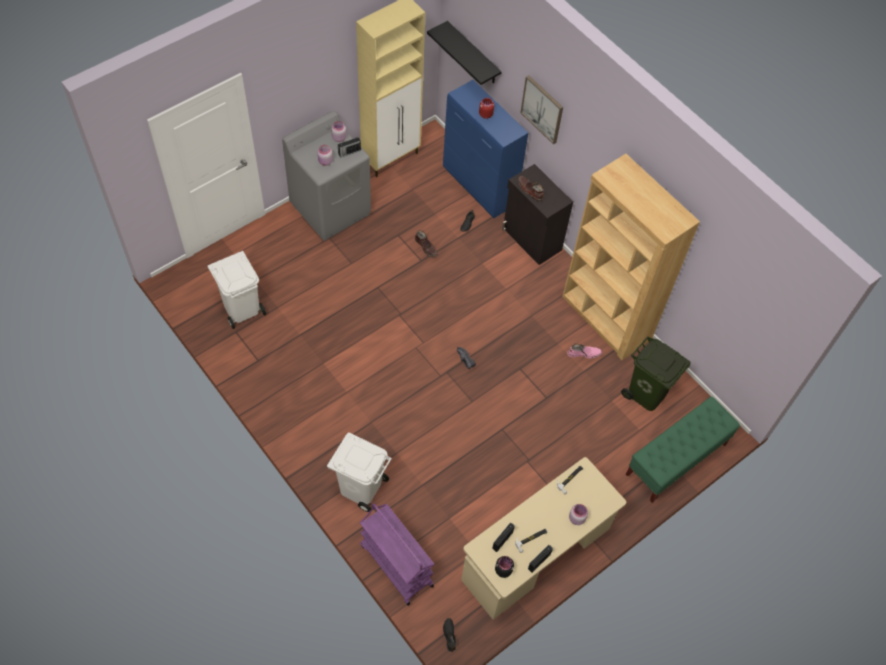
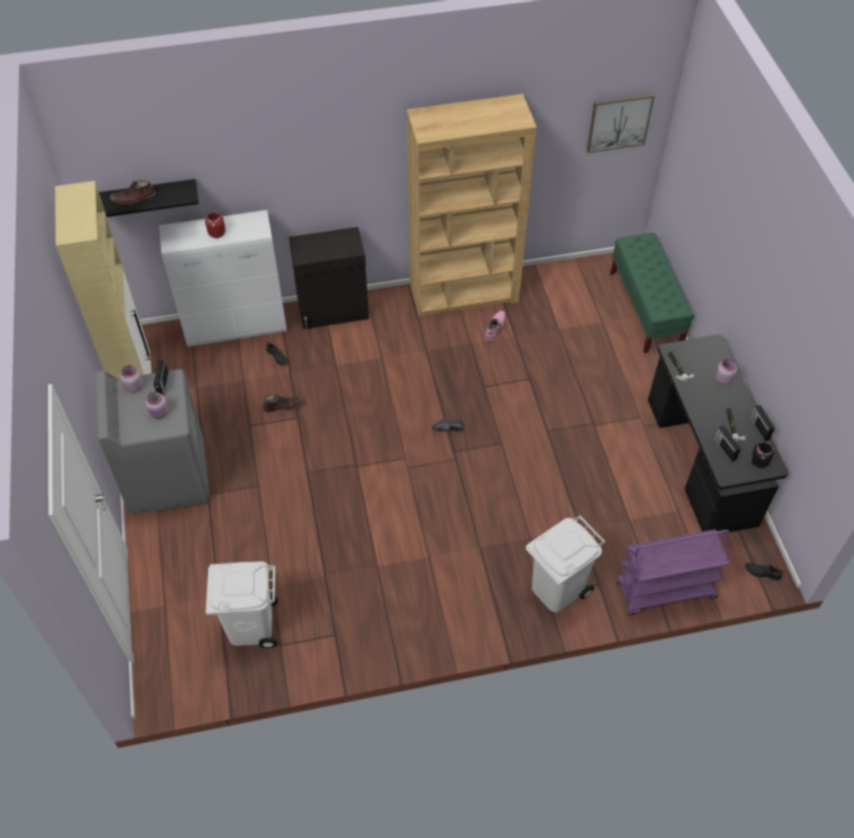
camera: 60 degrees left, 5 degrees down
blue cabinet [443,80,528,218] -> white cabinet [159,210,287,347]
beige desk [461,457,626,620] -> black desk [648,335,788,535]
brown boot [518,176,544,202] -> brown boot moved to [110,180,156,205]
picture [521,75,563,144] -> picture moved to [587,94,654,153]
green trash can [621,336,691,411] -> none

